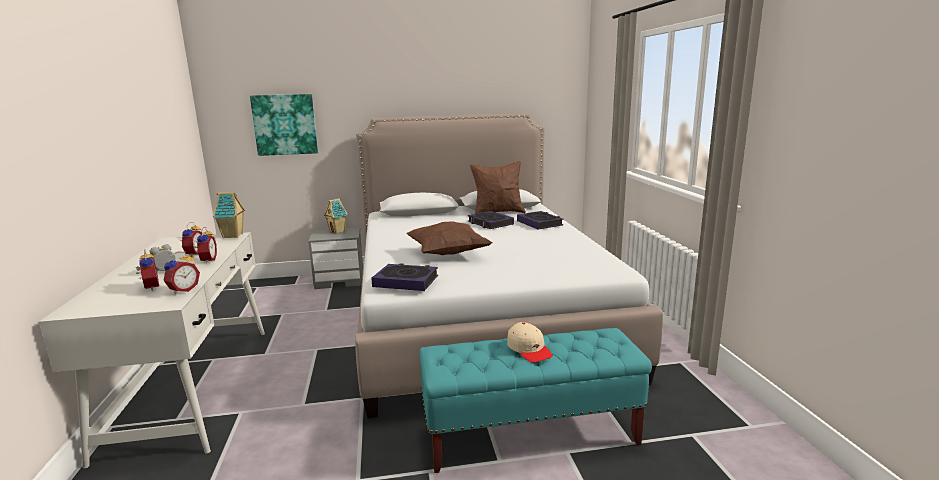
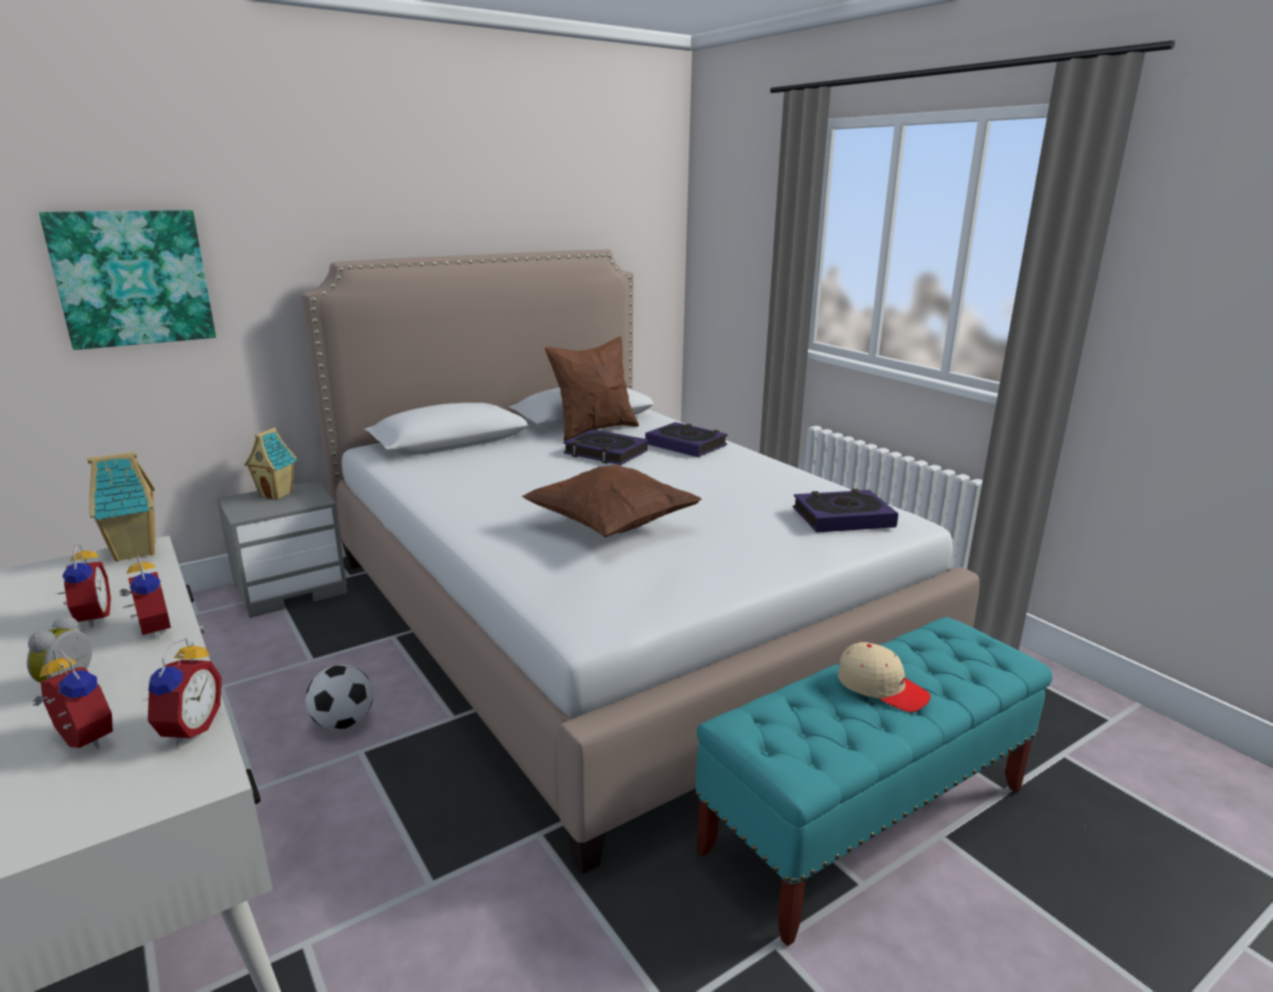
camera: 25 degrees left, 5 degrees up
book [371,263,438,291] -> book moved to [793,489,898,533]
none -> football [305,665,373,730]

